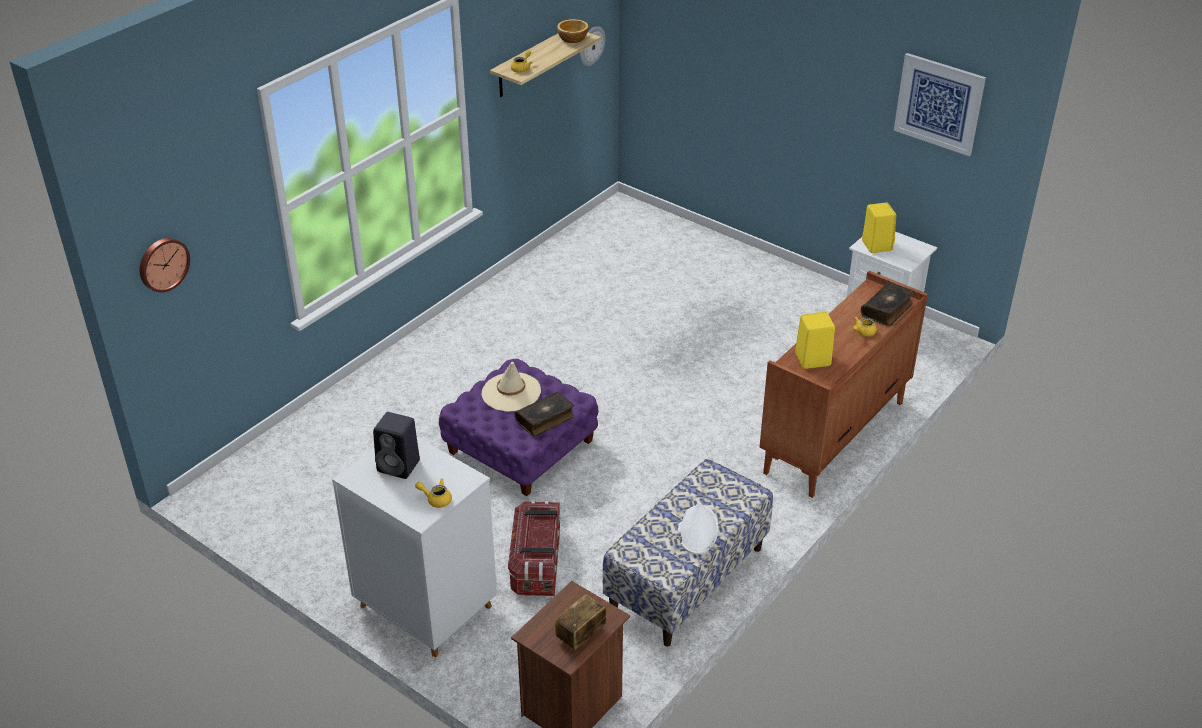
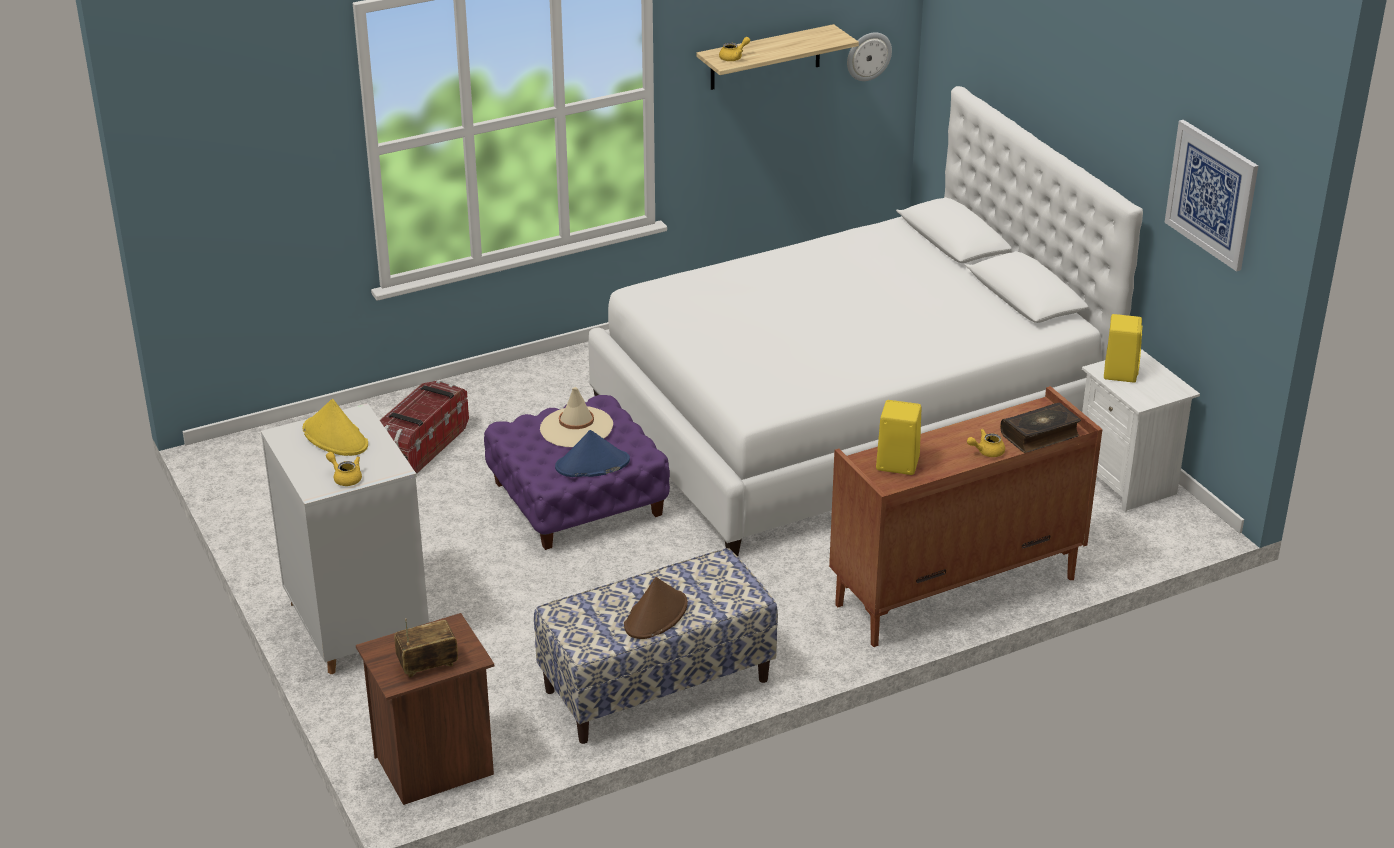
camera: 25 degrees right, 5 degrees down
wall clock [140,238,190,293] -> none
black speaker [373,412,420,479] -> yellow hat [303,399,368,456]
storage box [508,501,561,596] -> storage box moved to [380,380,469,473]
book [515,392,575,437] -> blue hat [555,430,630,477]
bowl [557,19,589,43] -> none
white hat [678,502,718,555] -> brown hat [624,577,688,639]
none -> white bed [589,86,1143,556]

